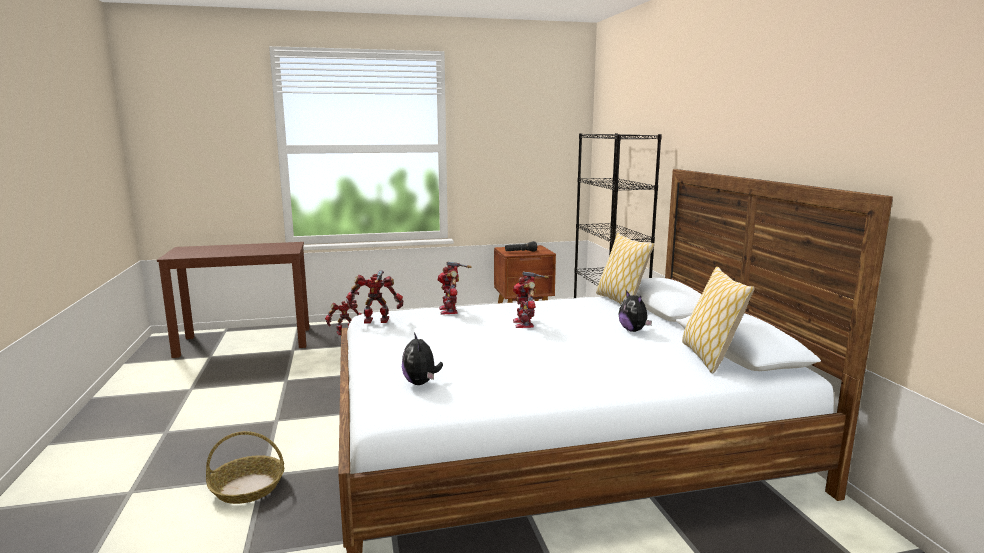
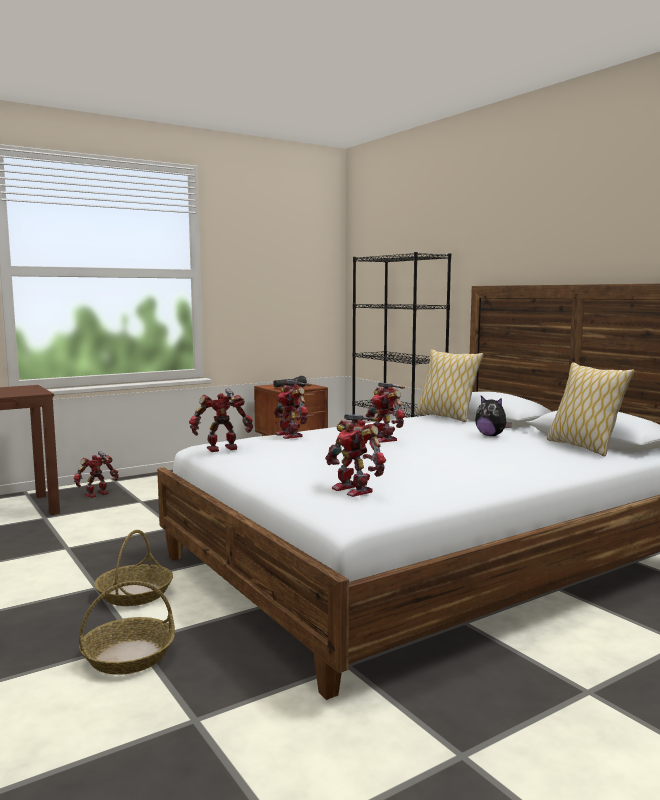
camera: 20 degrees left, 5 degrees down
plush toy [402,332,443,385] -> toy robot [325,414,386,497]
none -> basket [94,530,173,606]

